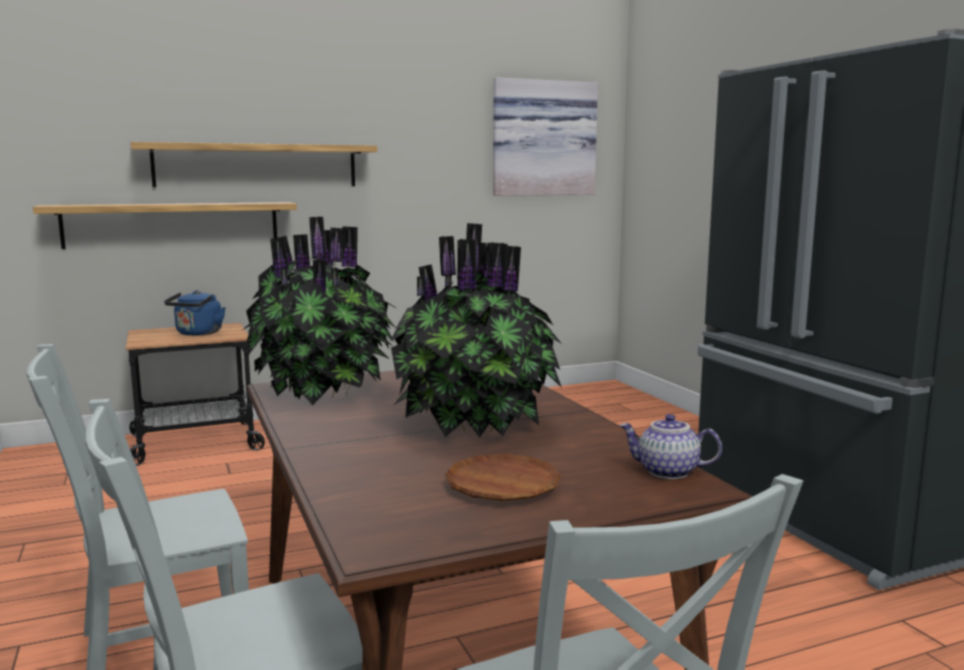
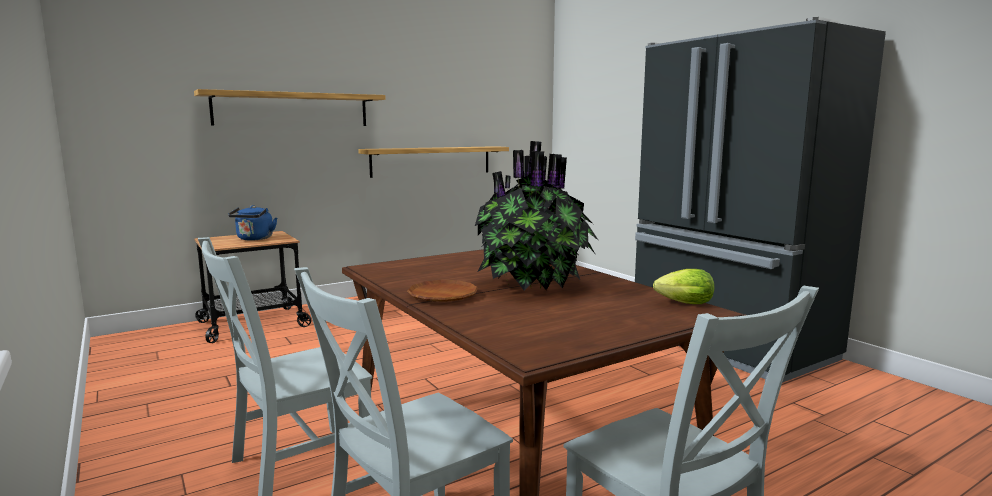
camera: 10 degrees left, 0 degrees up
shelf [33,202,297,249] -> shelf moved to [358,146,509,178]
potted plant [243,217,397,405] -> none
brown plate [445,453,561,501] -> brown plate moved to [407,280,478,302]
picture [493,77,598,196] -> none
teapot [619,414,722,479] -> lettuce [653,269,714,304]

